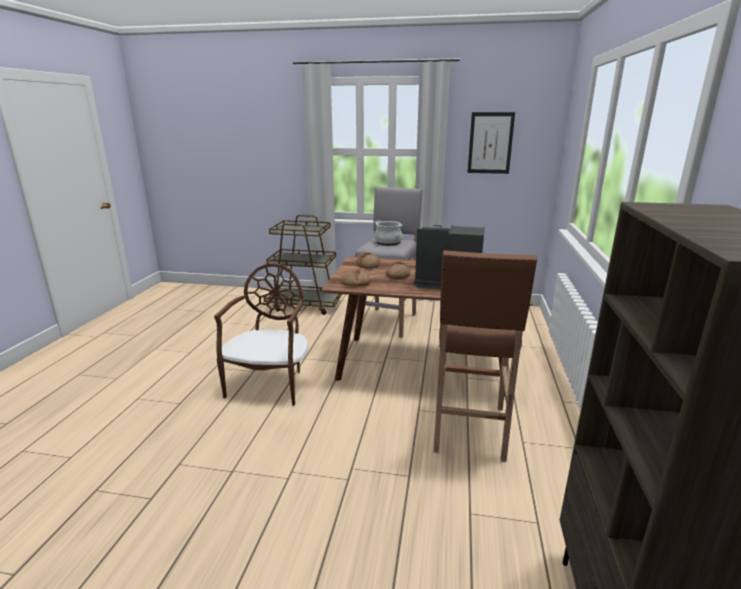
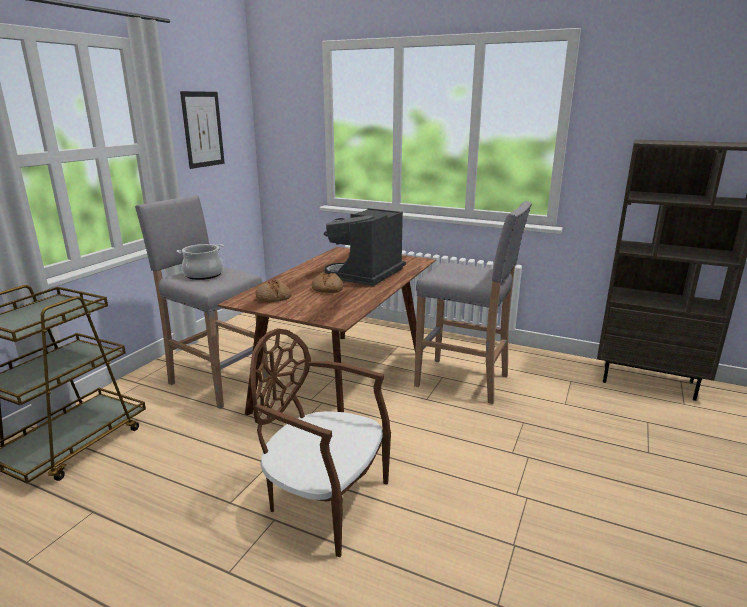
camera: 75 degrees left, 0 degrees up
bread [342,269,370,287] -> none
brown stool [434,250,537,462] -> grey stool [414,201,532,404]

